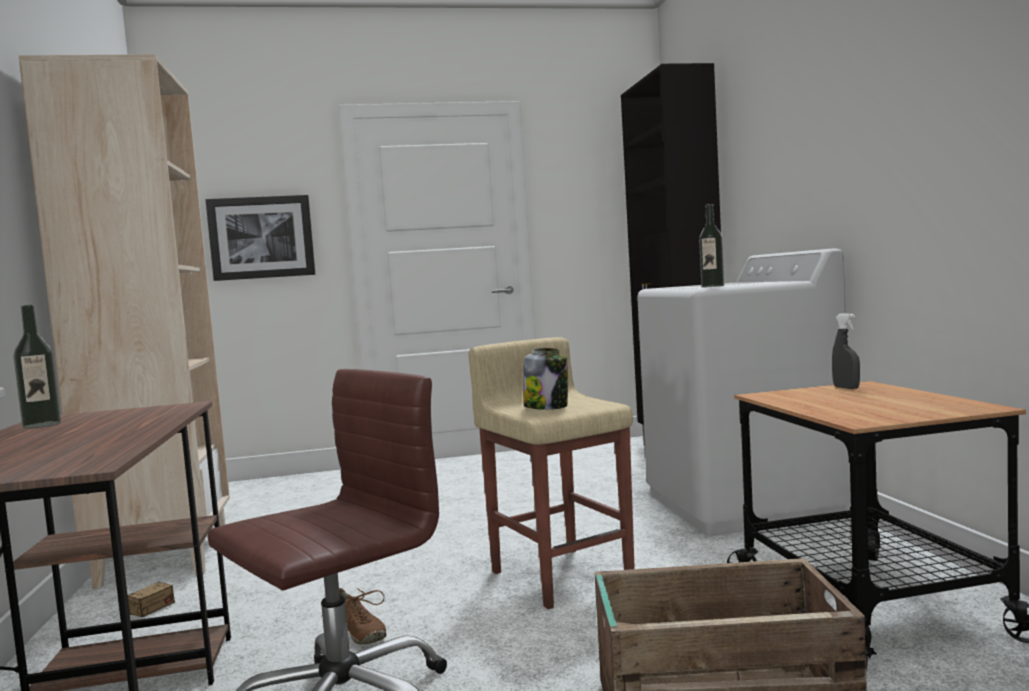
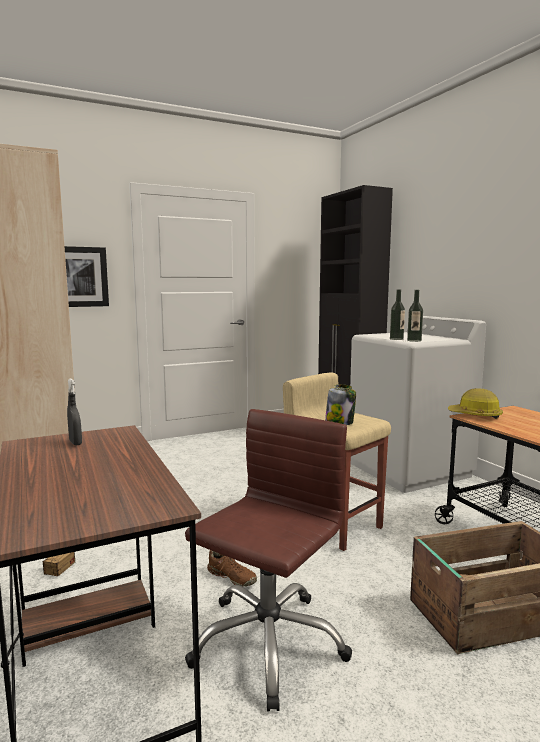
camera: 15 degrees left, 5 degrees up
bottle [13,305,61,429] -> bottle moved to [390,290,405,340]
grey spray bottle [832,314,860,389] -> grey spray bottle moved to [67,379,82,445]
none -> hard hat [448,388,503,419]

